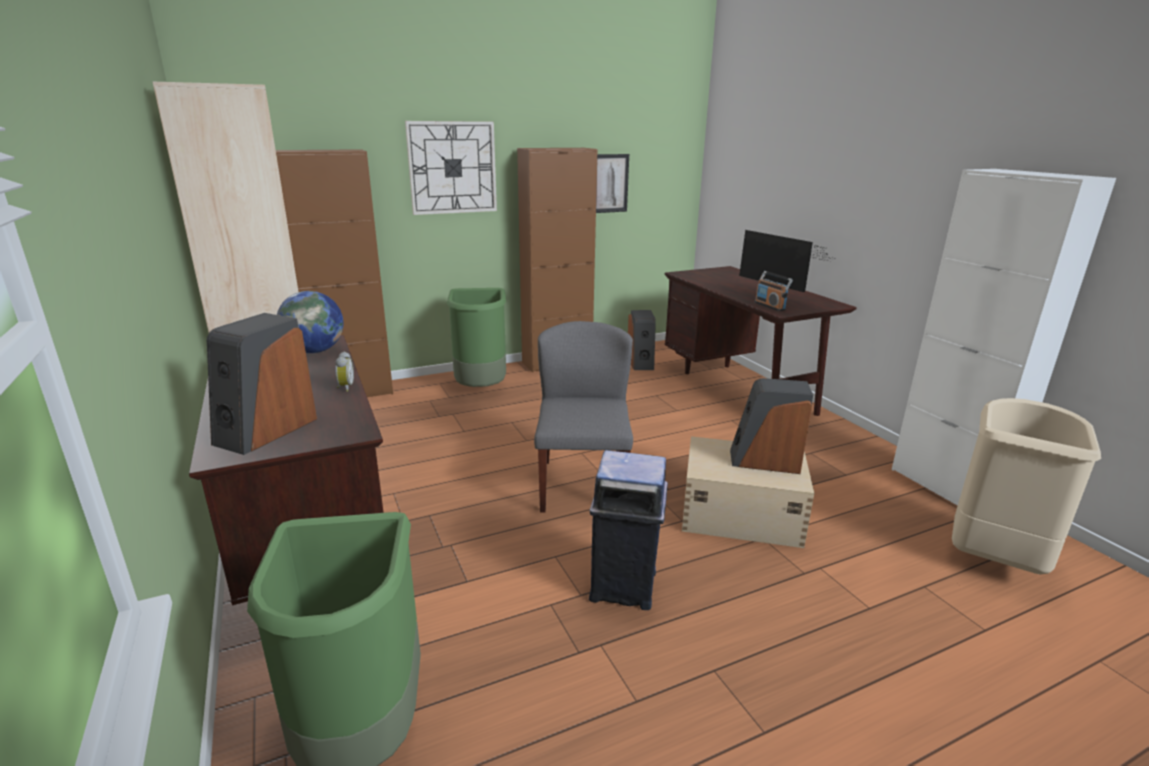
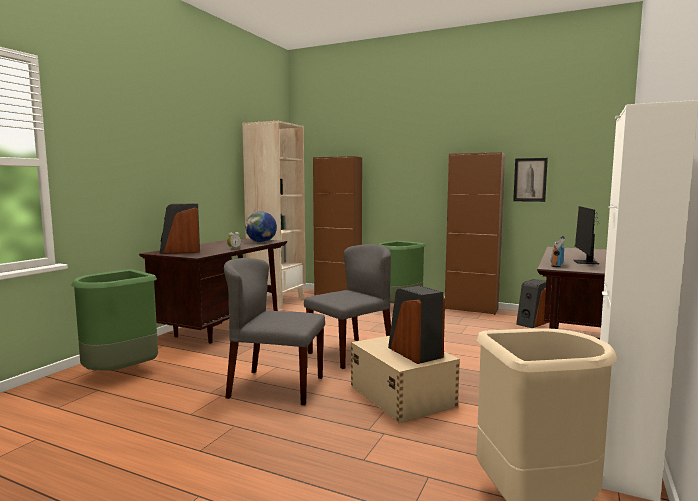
camera: 50 degrees right, 15 degrees down
wall clock [405,121,497,215] -> none
blue trash can [589,450,668,610] -> grey chair [224,258,325,405]

